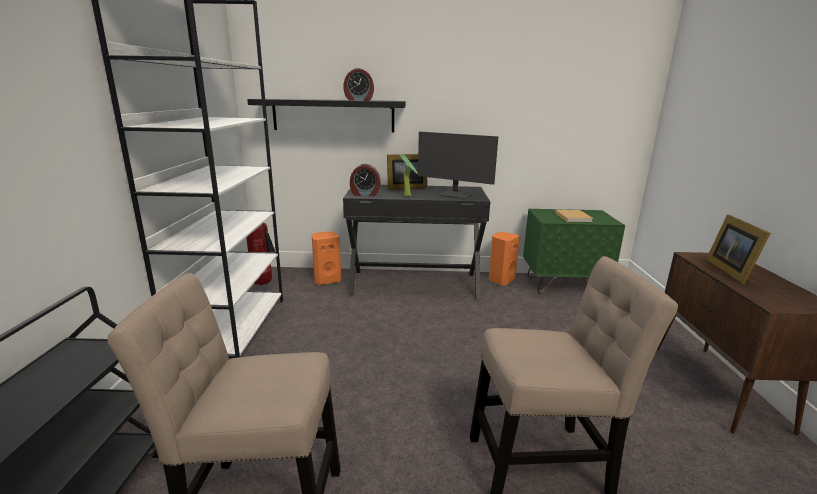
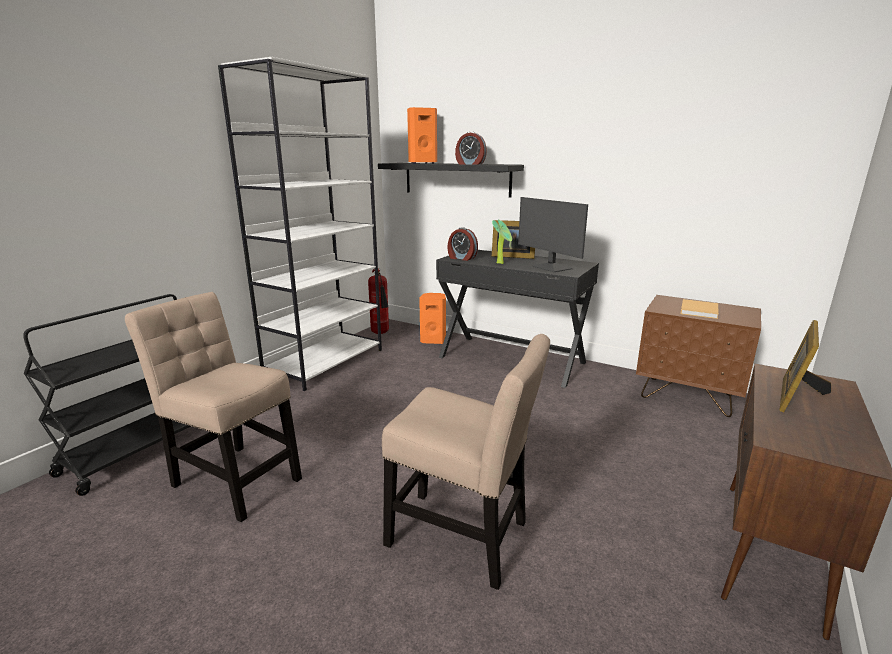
camera: 30 degrees right, 0 degrees up
orange speaker [489,232,520,285] -> orange speaker moved to [407,107,437,164]
green nightstand [523,209,625,294] -> brown nightstand [636,295,761,417]

